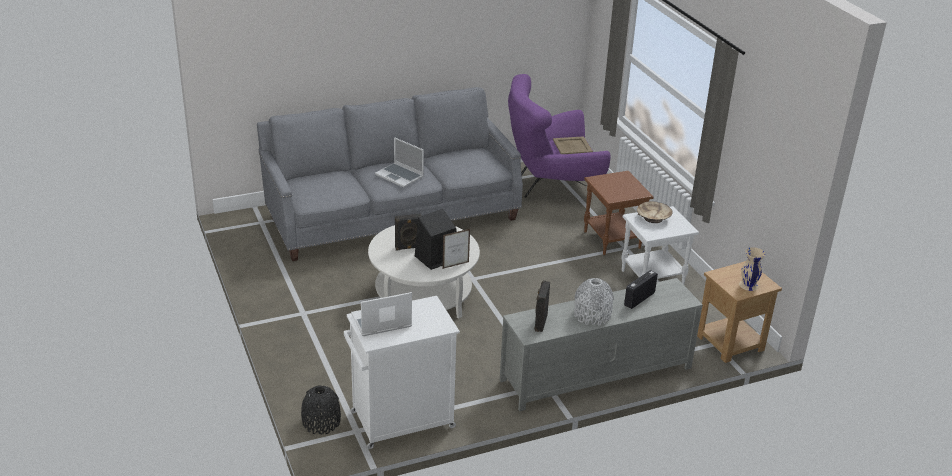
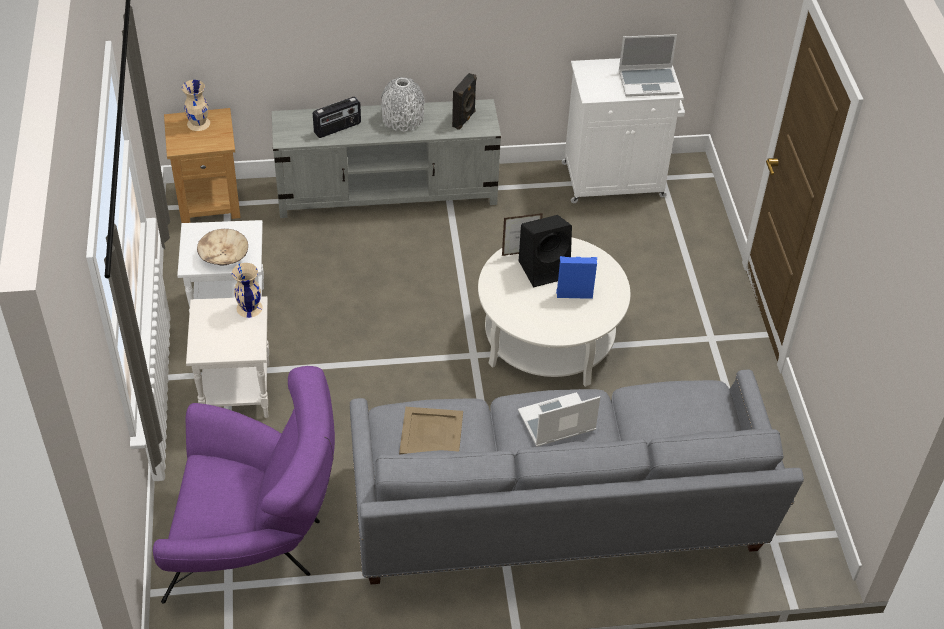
camera: 165 degrees left, 15 degrees up
black vase [301,385,341,434] -> none
laptop [375,137,424,188] -> laptop turned 75 degrees counterclockwise [518,392,600,447]
black speaker [395,213,422,251] -> blue speaker [556,256,597,299]
beige tray [553,136,593,154] -> beige tray moved to [399,407,463,455]
brown side table [584,171,654,255] -> white side table [186,296,269,418]
none -> beige vase [232,263,263,318]

